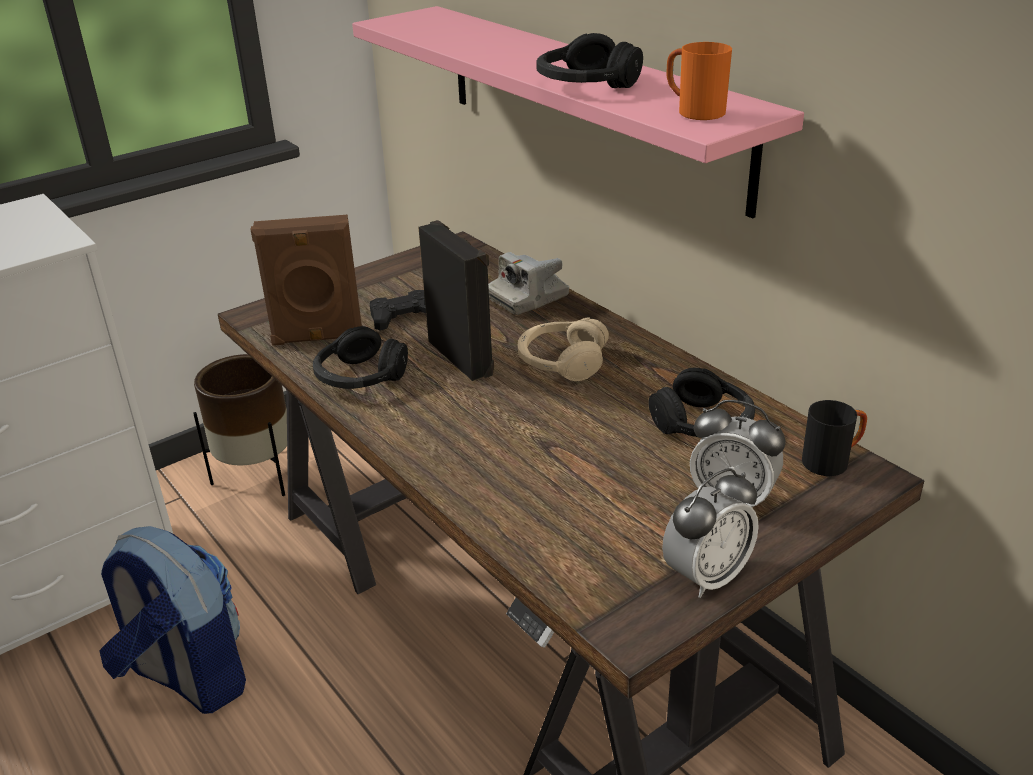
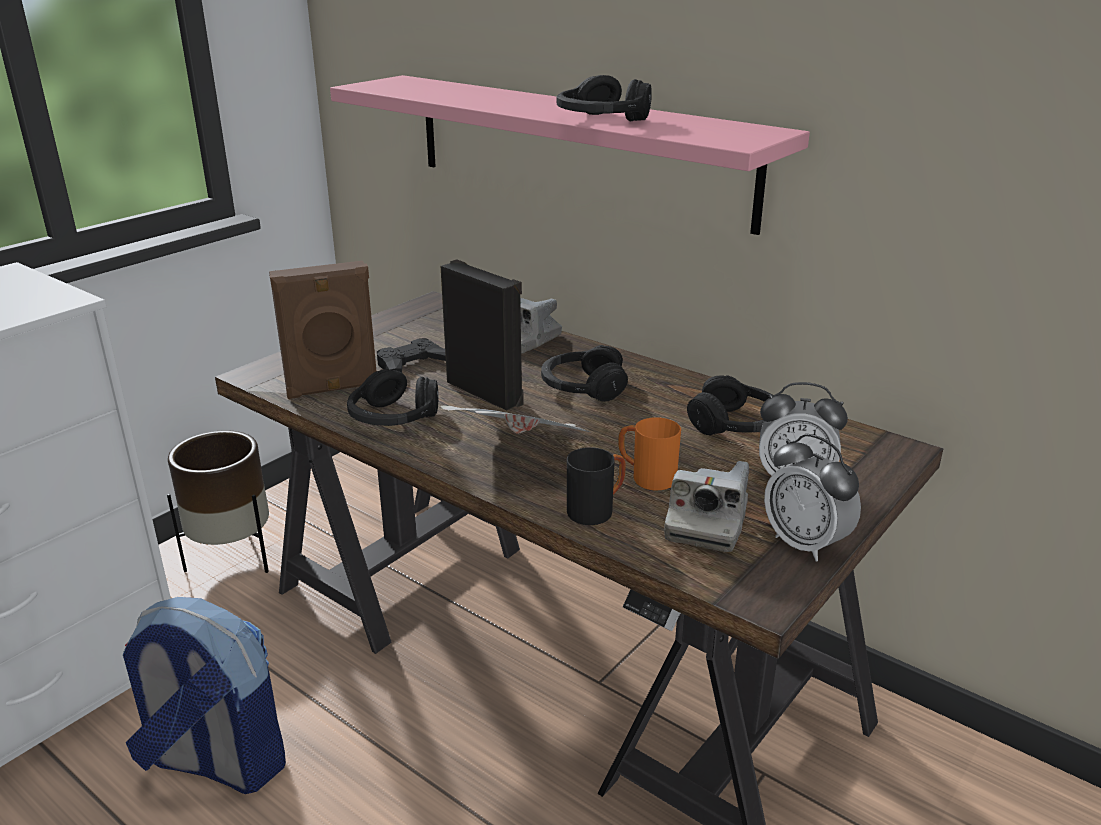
camera: 15 degrees left, 5 degrees down
beige headphones [518,317,609,381] -> black headphones [541,345,628,402]
alarm clock [662,468,759,598] -> alarm clock turned 105 degrees clockwise [764,434,861,562]
orange mug [666,42,732,120] -> orange mug moved to [618,417,681,490]
black mug [802,400,867,476] -> black mug moved to [567,447,626,525]
none -> newspaper [441,405,589,434]
none -> camera [664,461,749,552]

